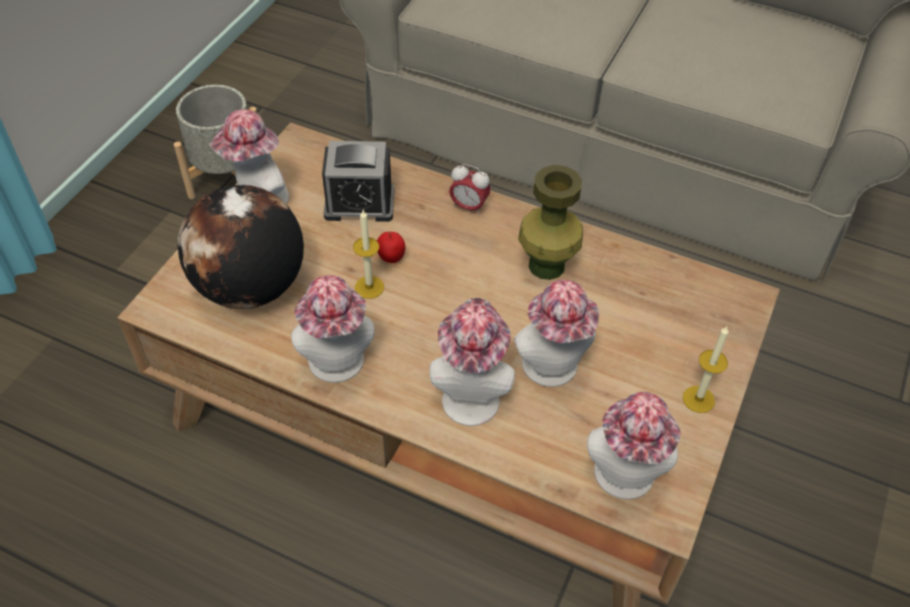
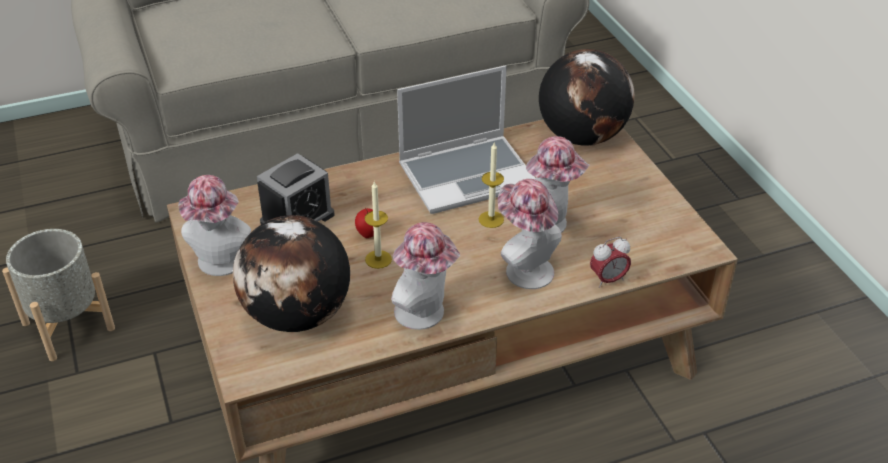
camera: 45 degrees left, 10 degrees down
alarm clock [449,164,491,215] -> alarm clock moved to [590,237,631,288]
green vase [518,165,583,280] -> laptop [397,65,535,214]
hat [587,392,681,499] -> none
candle [682,326,729,413] -> candle moved to [479,143,504,228]
none -> globe [539,49,635,146]

